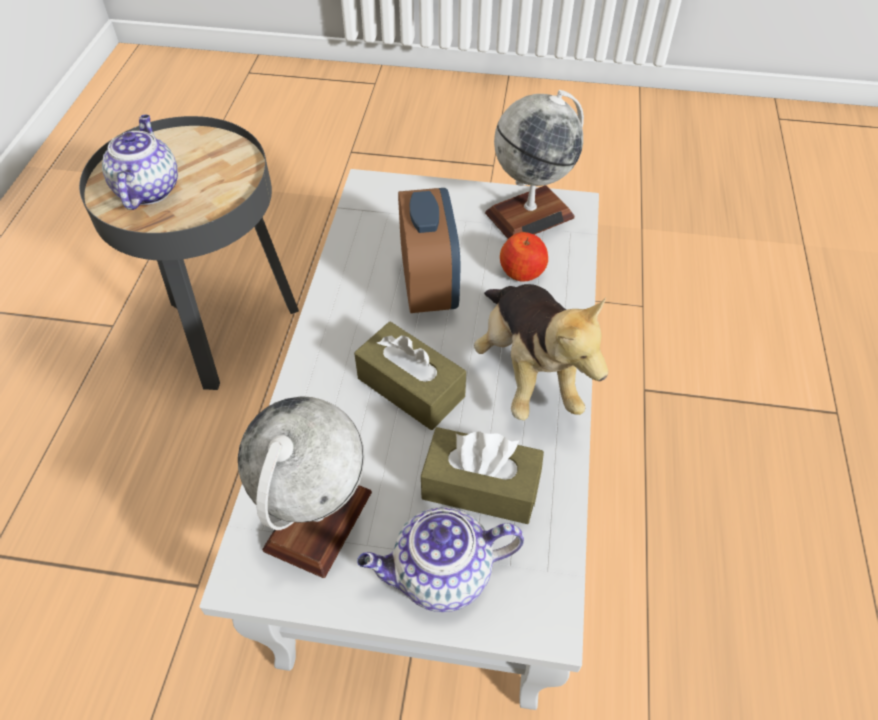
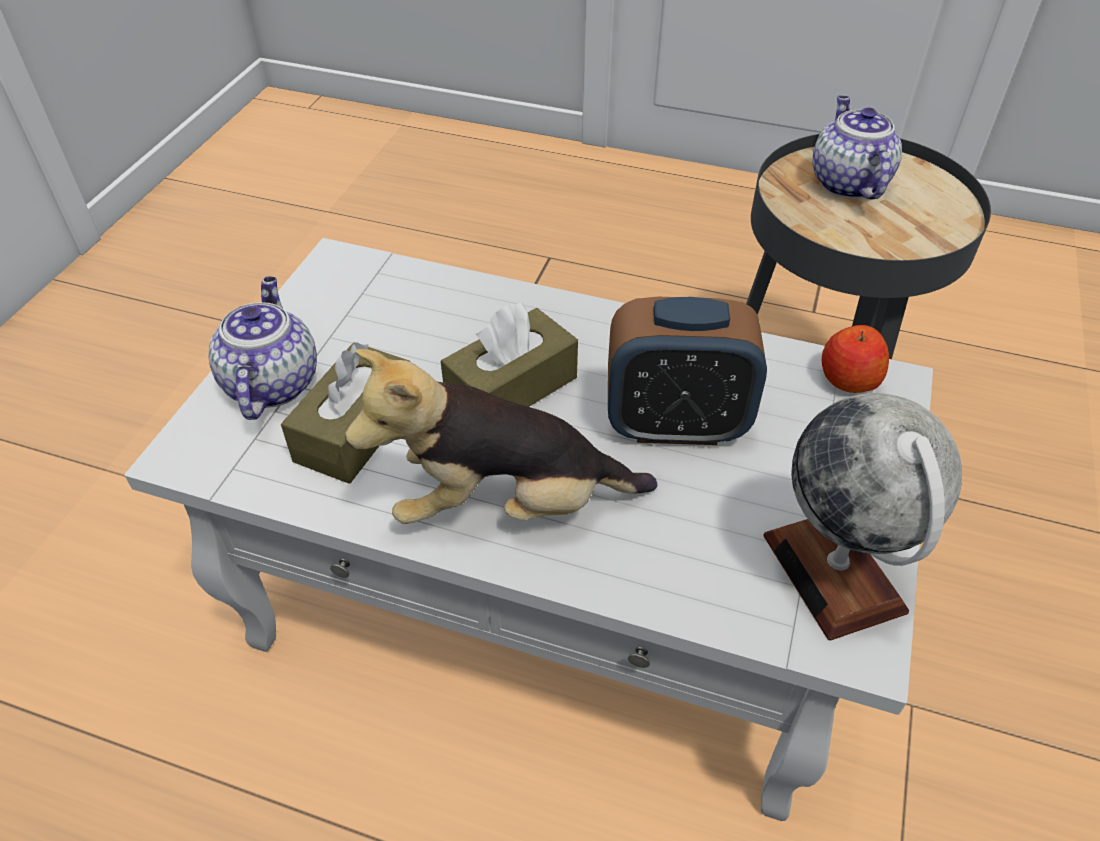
camera: 100 degrees right, 5 degrees down
teapot [102,115,178,210] -> teapot turned 105 degrees counterclockwise [813,96,902,199]
globe [238,396,372,578] -> none
apple [500,232,548,282] -> apple moved to [822,325,889,393]

